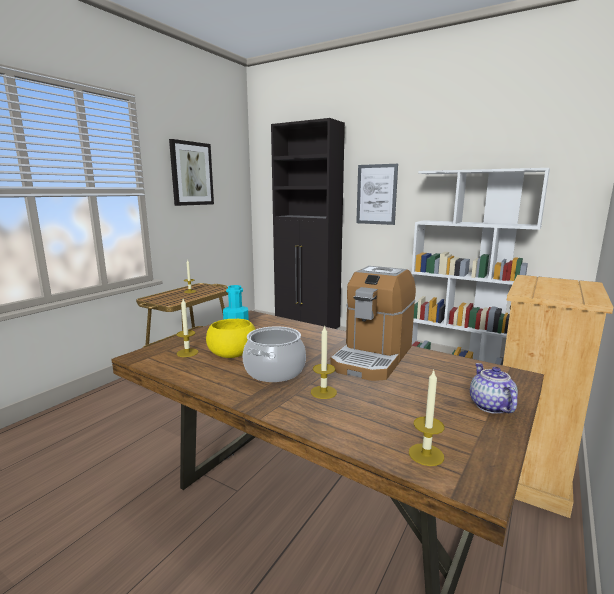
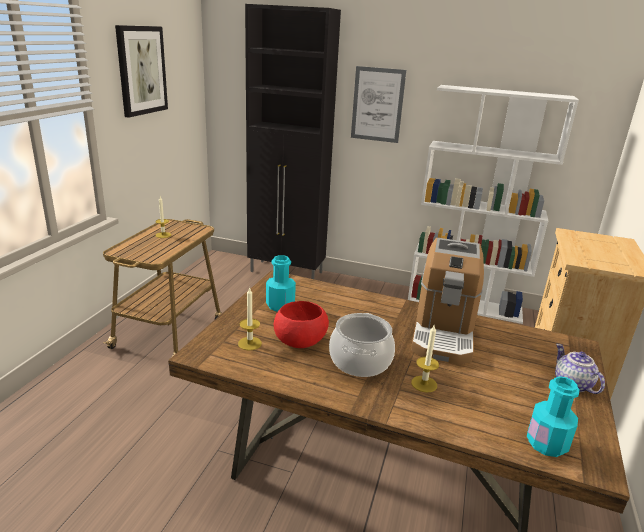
camera: 15 degrees left, 10 degrees up
yellow bowl [206,319,256,358] -> red bowl [274,301,329,348]
candle [409,370,445,466] -> turquoise bottle [527,376,580,457]

